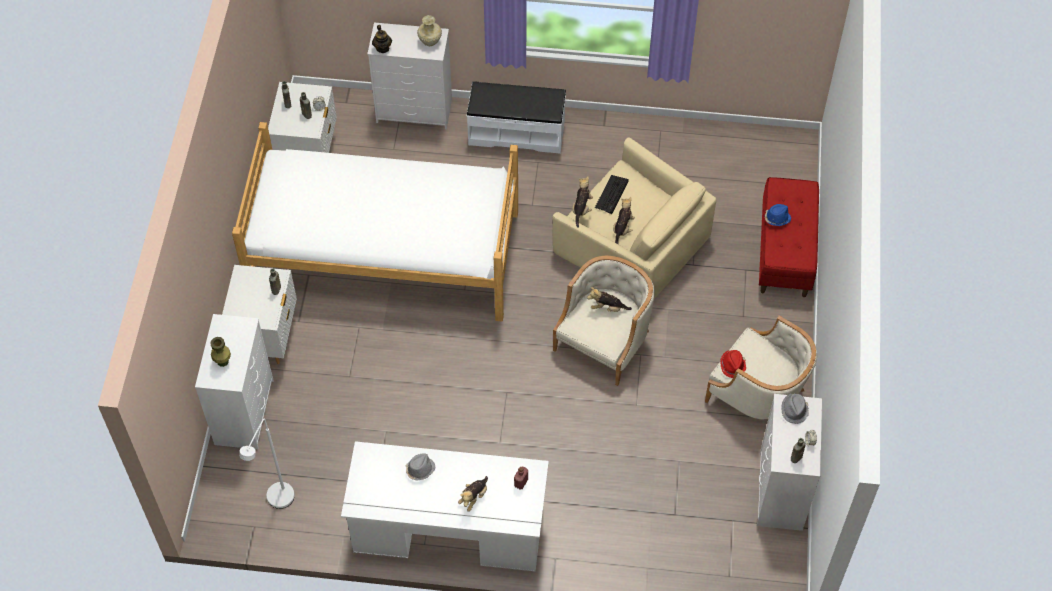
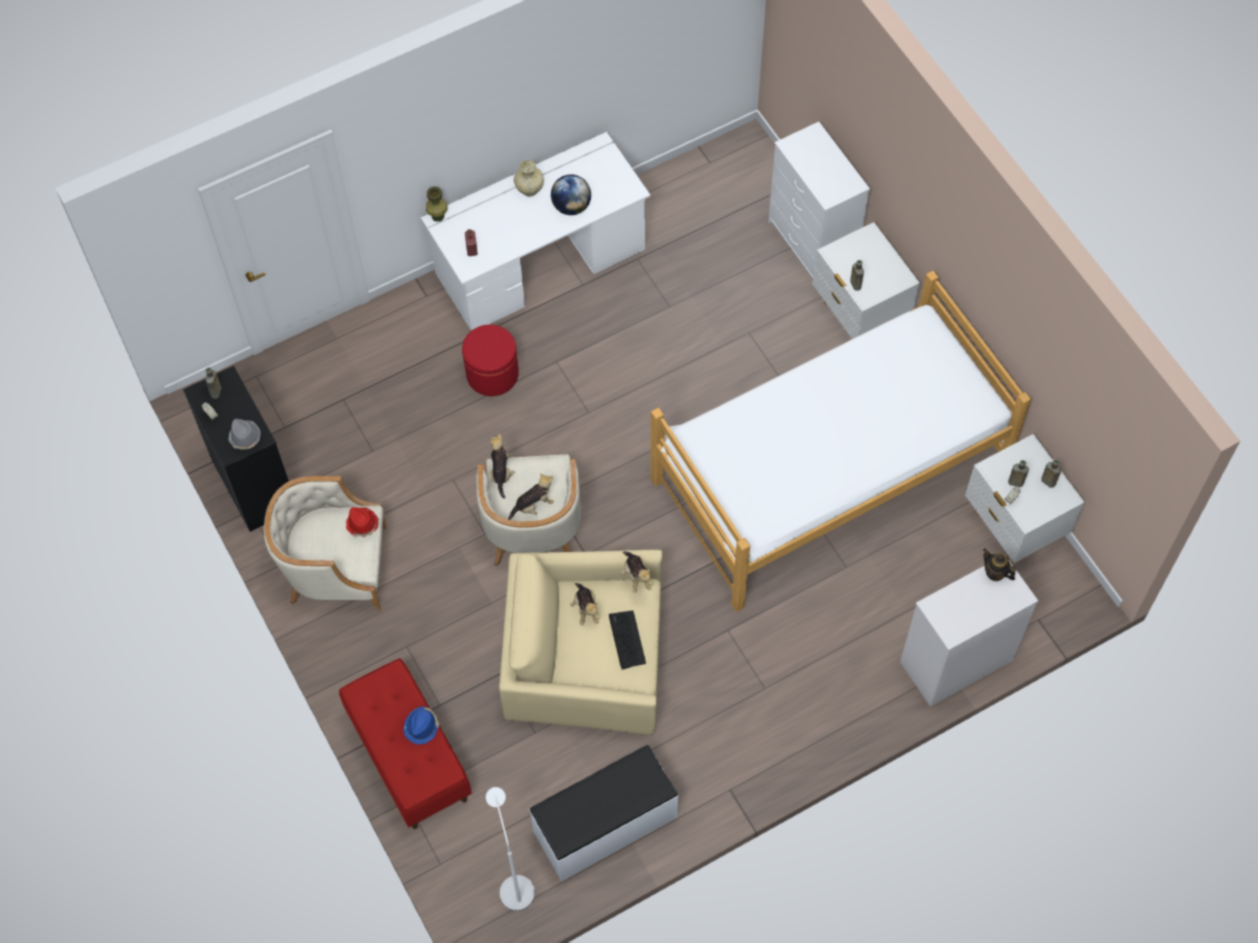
camera: 145 degrees right, 5 degrees up
green vase [210,337,231,367] -> green vase moved to [426,187,448,222]
white floor lamp [239,419,295,509] -> white floor lamp moved to [486,787,535,911]
grey hat [406,453,435,481] -> globe [551,174,591,215]
beige vase [417,15,442,46] -> beige vase moved to [514,160,544,197]
plush toy [458,476,488,512] -> plush toy moved to [490,434,514,499]
white bench [467,81,566,154] -> white bench moved to [529,745,679,881]
white dresser [757,394,822,531] -> black dresser [183,366,289,532]
none -> red ottoman [462,325,519,396]

